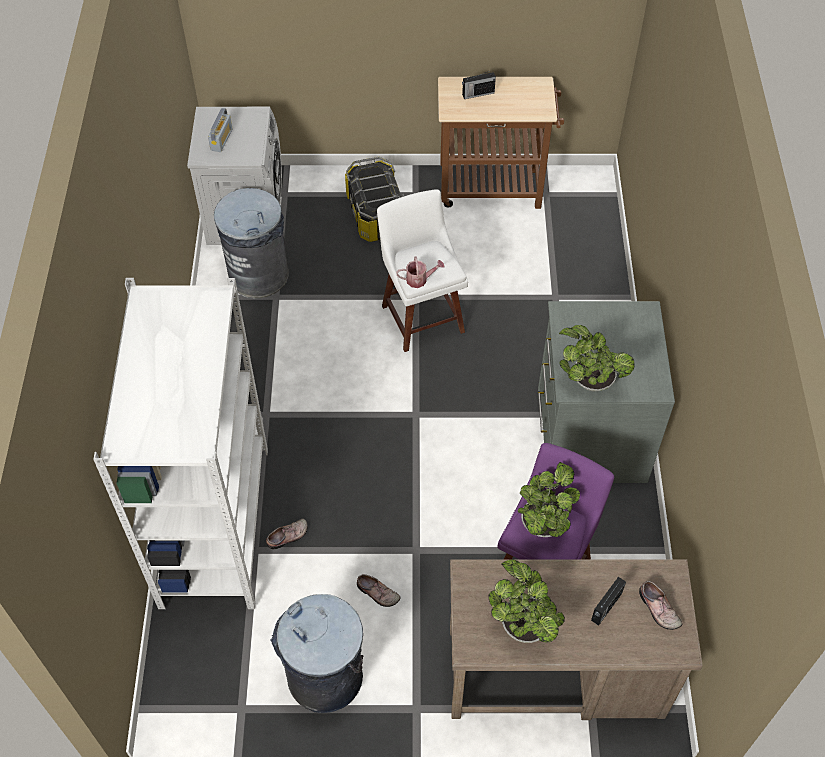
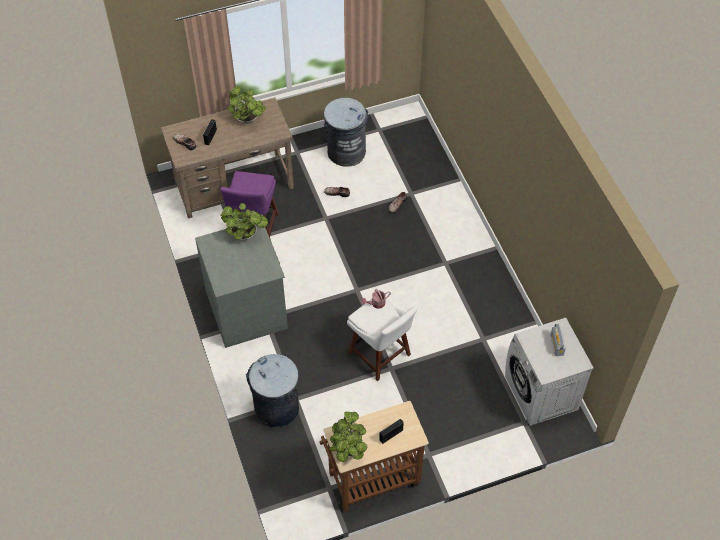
camera: 160 degrees right, 0 degrees up
white bookcase [93,278,268,609] -> none
grey trash can [214,188,289,299] -> grey trash can moved to [246,354,299,427]
storage box [345,157,404,242] -> none
potted plant [518,462,580,537] -> potted plant moved to [329,412,367,462]

